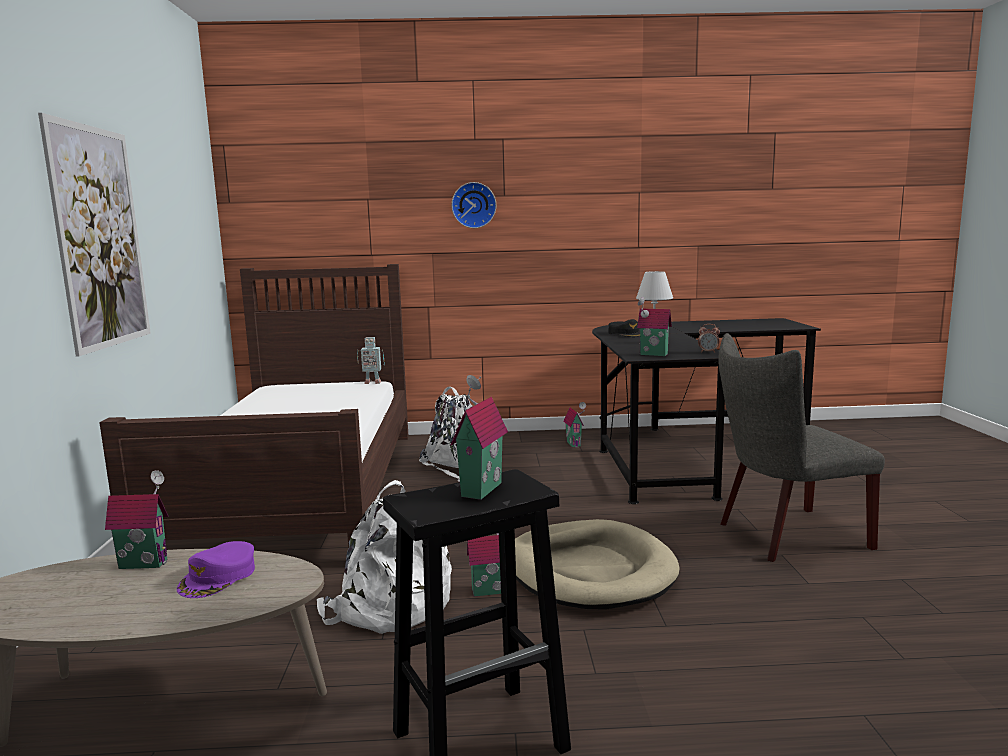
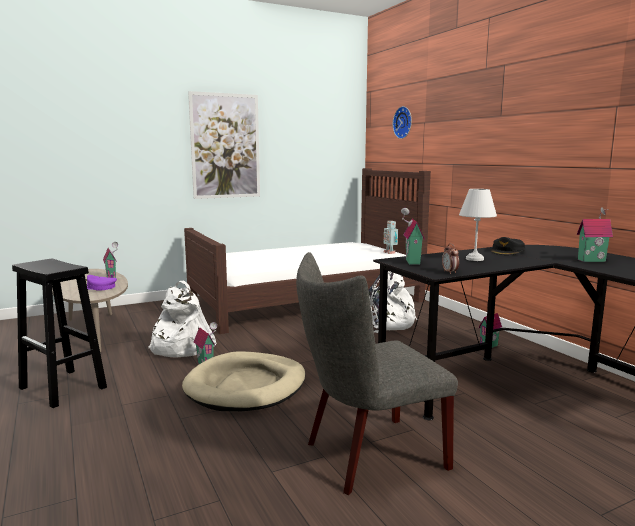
camera: 65 degrees right, 0 degrees up
wall clock [451,182,496,228] -> wall clock moved to [393,106,412,139]
toy house [451,375,508,500] -> toy house moved to [576,207,613,262]
grey chair [718,333,885,562] -> grey chair turned 75 degrees counterclockwise [296,252,458,495]

